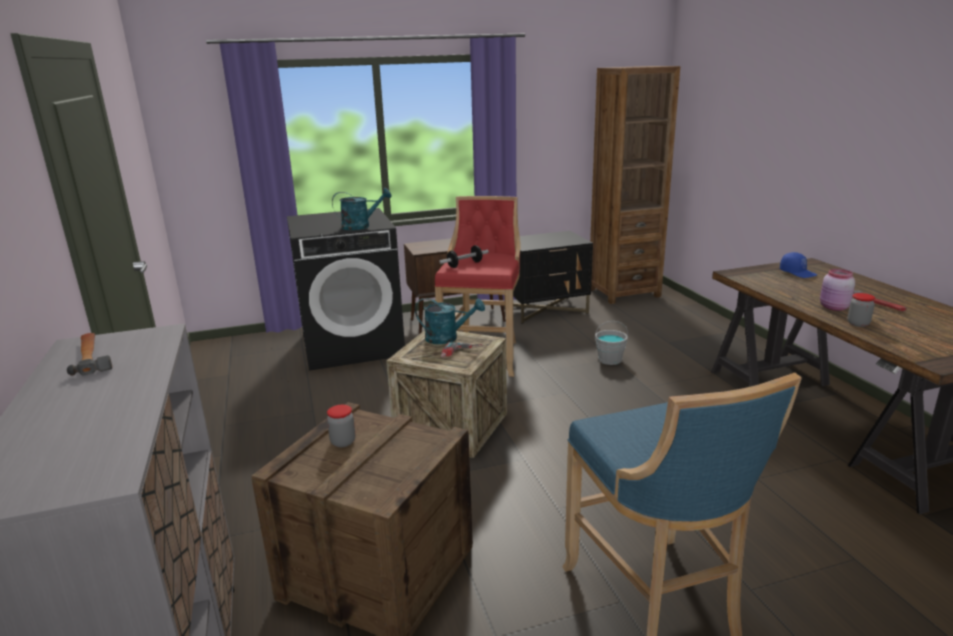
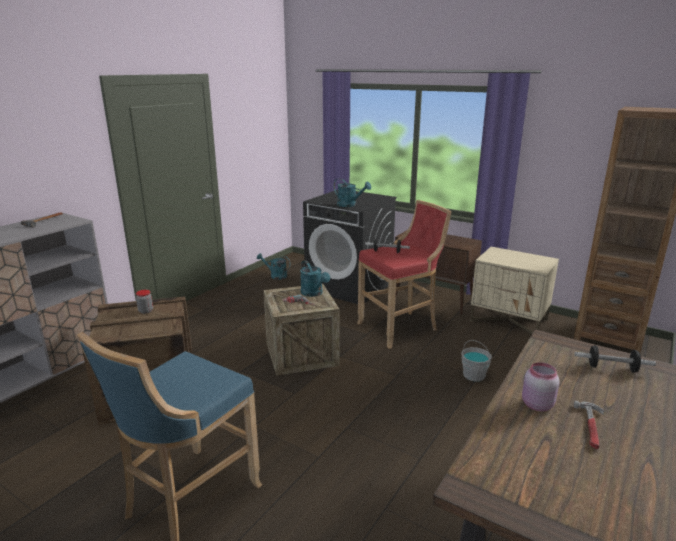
camera: 50 degrees right, 0 degrees up
black nightstand [513,231,593,324] -> beige nightstand [470,247,559,334]
blue cap [780,252,817,278] -> dumbbell [574,345,656,373]
jar [847,293,875,327] -> none
none -> turquoise watering can [257,253,291,280]

